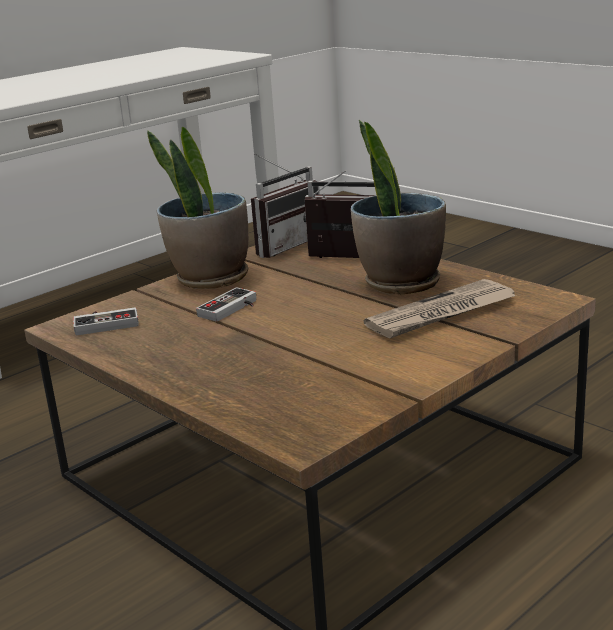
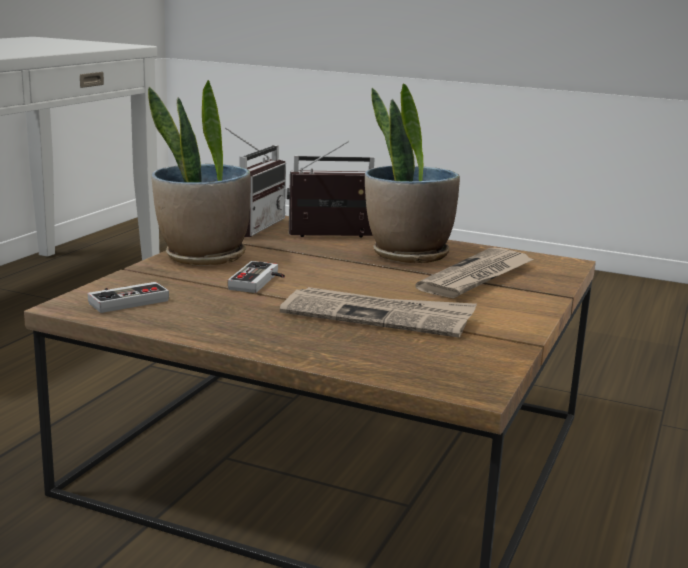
camera: 25 degrees left, 5 degrees down
none -> newspaper [280,287,477,338]

